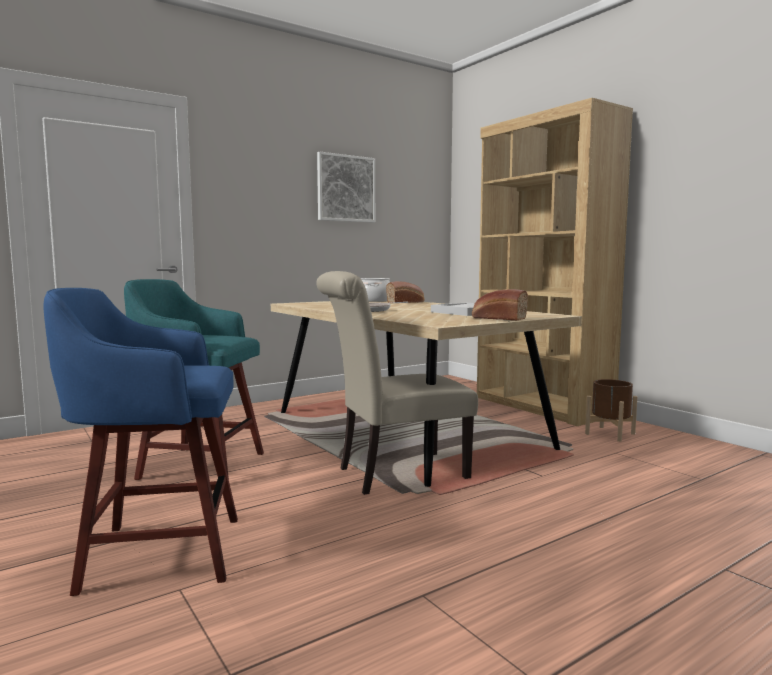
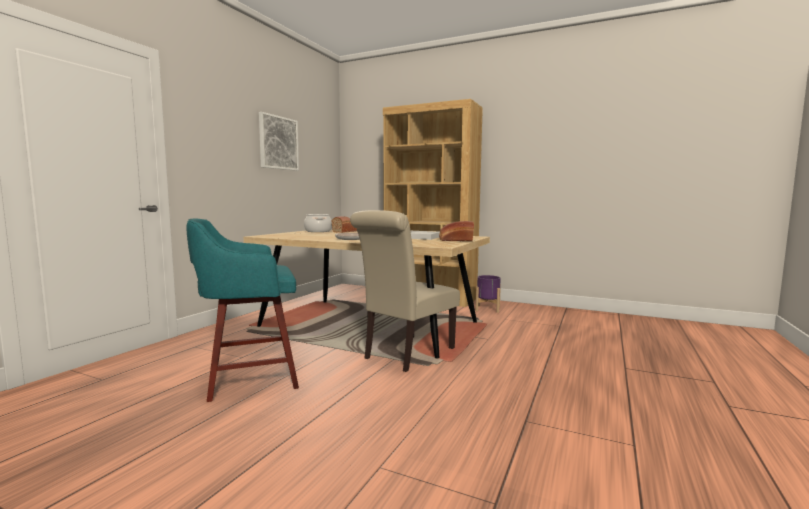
camera: 30 degrees left, 0 degrees up
blue stool [43,288,238,596] -> none
brown planter [585,379,637,442] -> purple planter [476,275,501,313]

